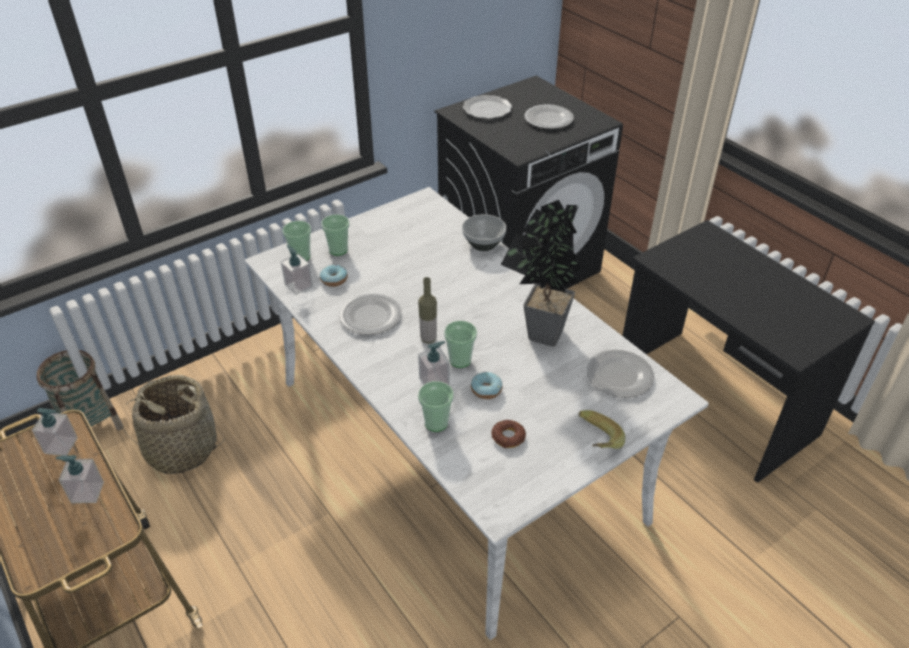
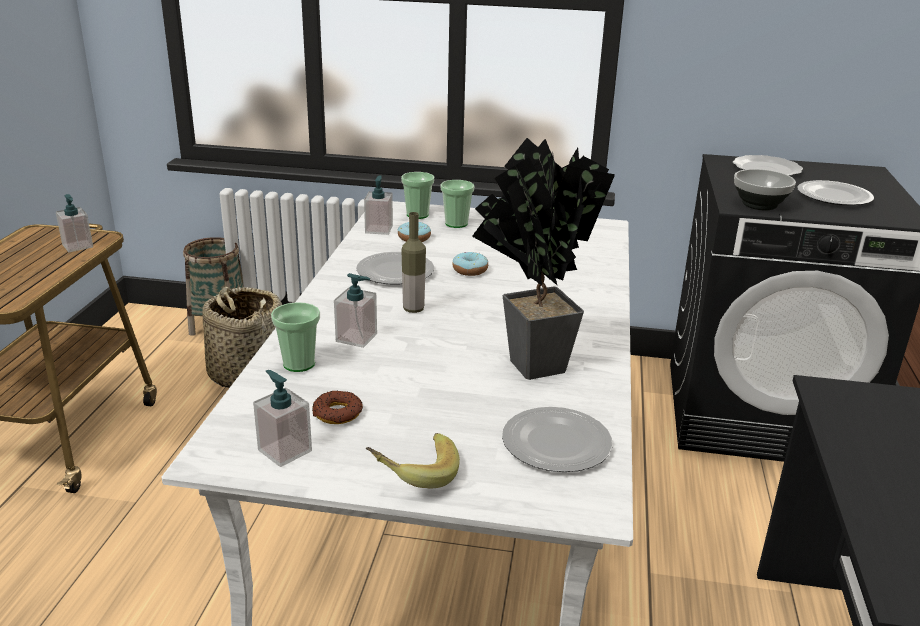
camera: 45 degrees right, 15 degrees down
soap dispenser [56,455,104,503] -> soap dispenser moved to [253,370,312,467]
cup [444,321,477,368] -> none
bowl [462,214,506,251] -> bowl moved to [734,169,796,210]
donut [471,372,503,399] -> donut moved to [452,252,488,276]

